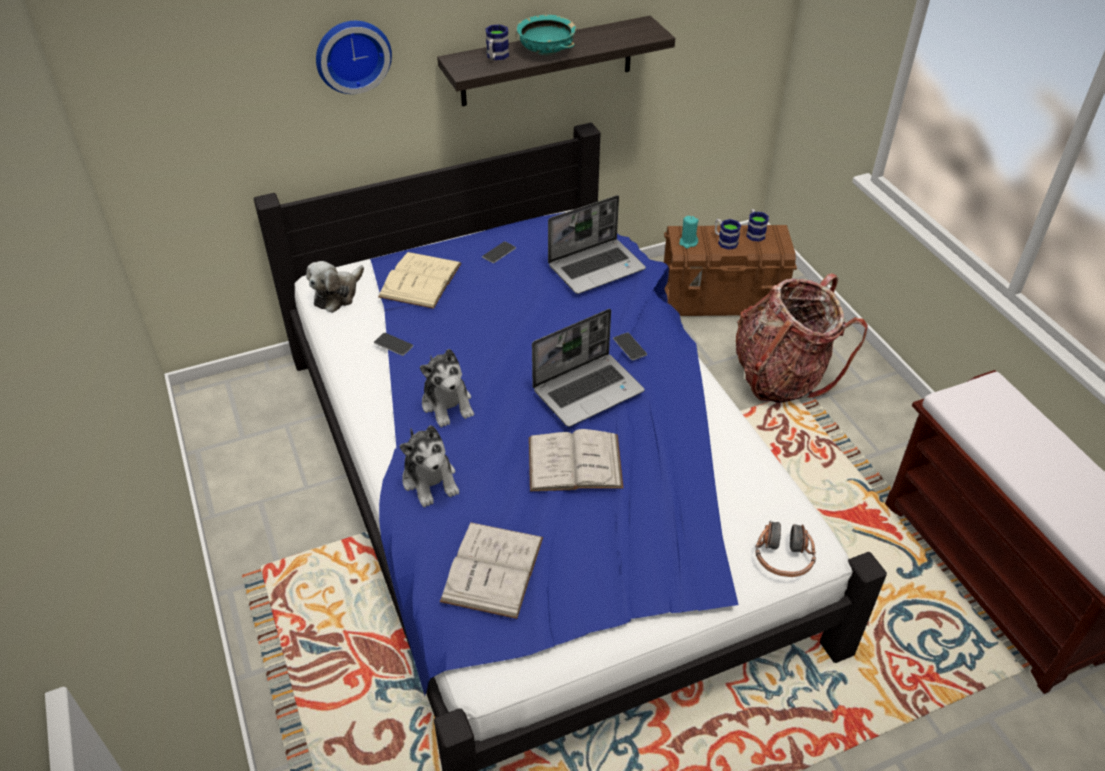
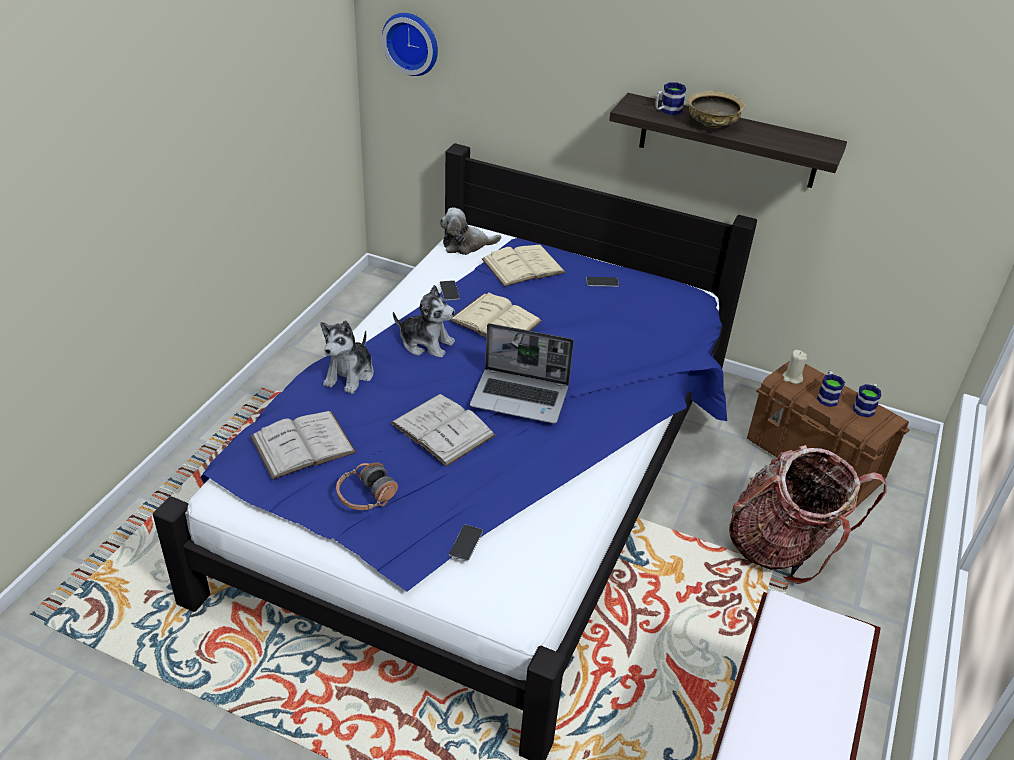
camera: 45 degrees right, 5 degrees down
wall clock [316,21,392,94] -> wall clock moved to [382,13,438,76]
plush toy [420,349,474,427] -> plush toy turned 90 degrees counterclockwise [393,285,455,357]
turquoise bowl [517,15,576,55] -> beige bowl [688,91,745,128]
laptop [548,195,646,294] -> none
phone [613,332,647,361] -> phone moved to [449,524,483,561]
turquoise candle [679,216,699,249] -> beige candle [783,350,807,384]
headphones [755,520,816,577] -> headphones moved to [336,462,398,510]
none -> beige book [450,292,542,338]

